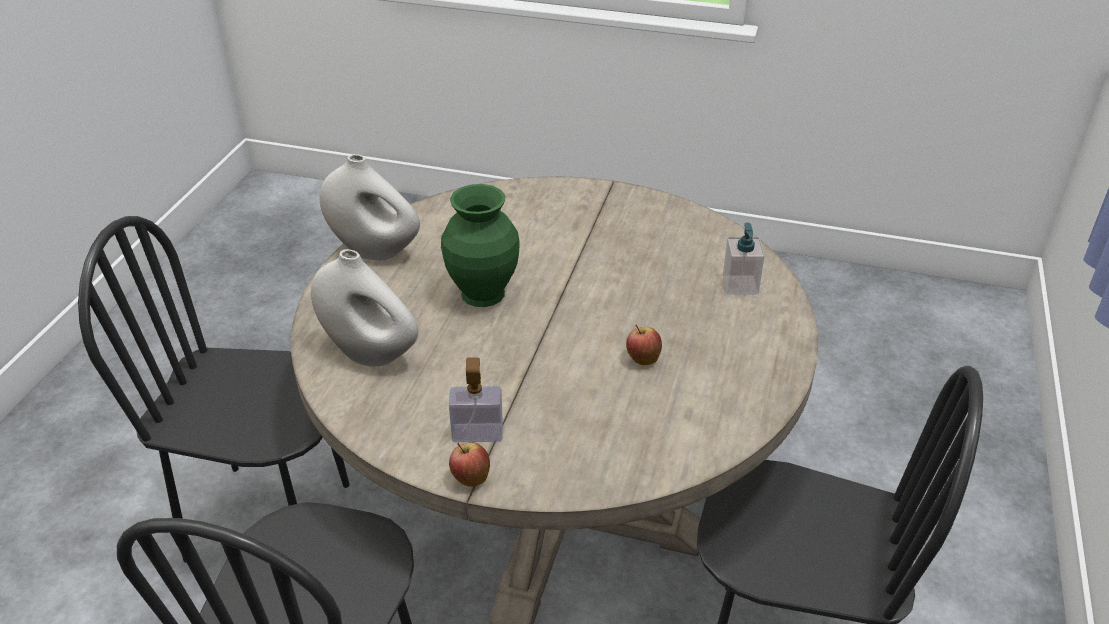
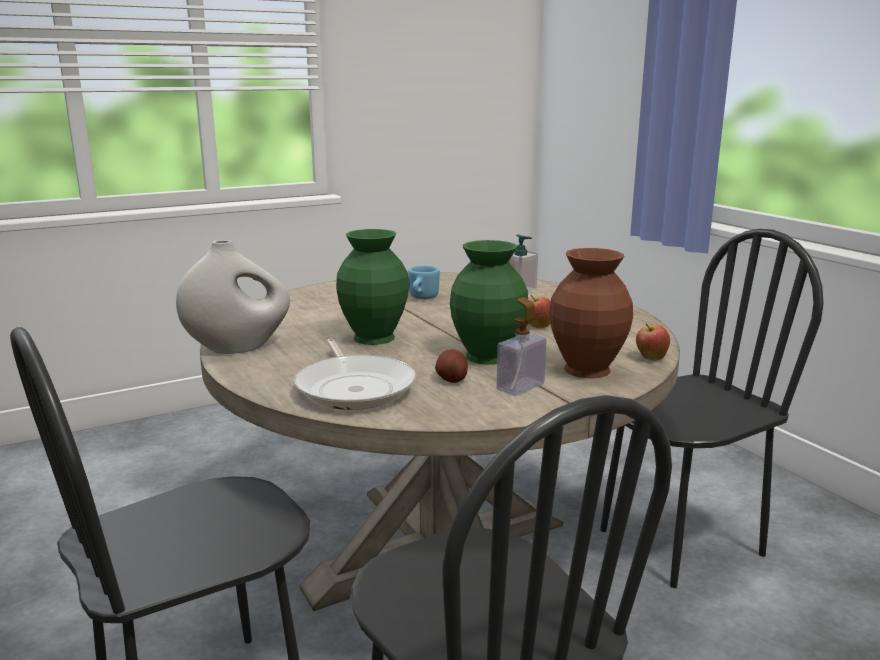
camera: 45 degrees left, 20 degrees down
white vase [311,249,419,366] -> frying pan [294,339,416,410]
apple [449,442,490,487] -> apple moved to [636,323,670,361]
none -> blue mug [408,265,440,299]
none -> potato [435,349,468,383]
none -> green vase [450,240,528,365]
none -> brown vase [549,248,633,379]

